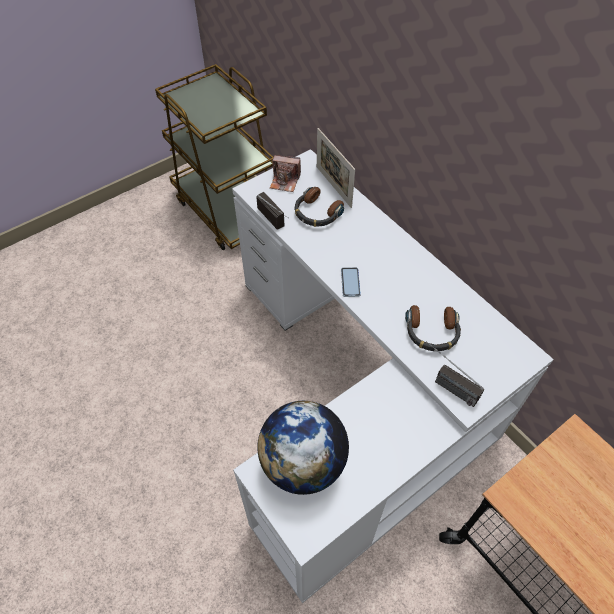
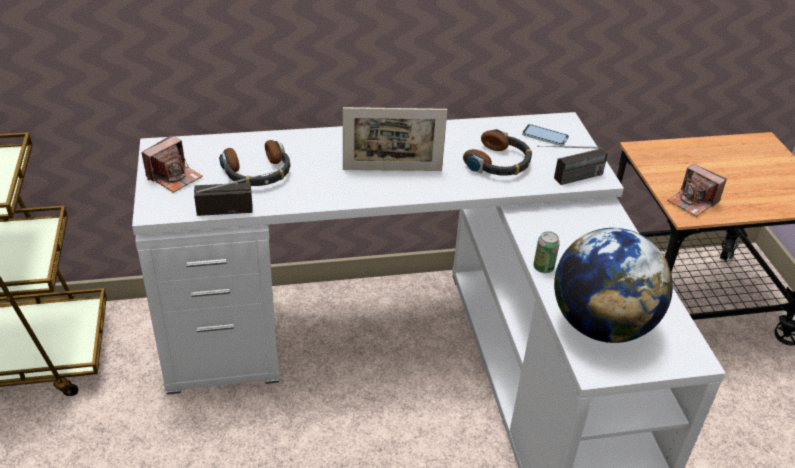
camera: 65 degrees left, 15 degrees down
picture frame [317,128,355,208] -> picture frame moved to [343,107,447,171]
phone [341,267,361,297] -> phone moved to [522,124,569,146]
none -> can [533,231,560,273]
none -> camera [667,164,727,217]

